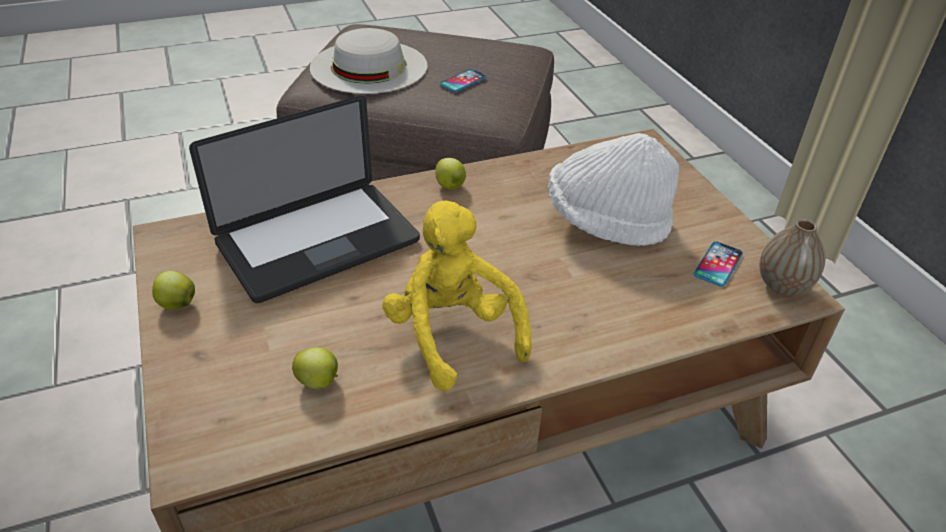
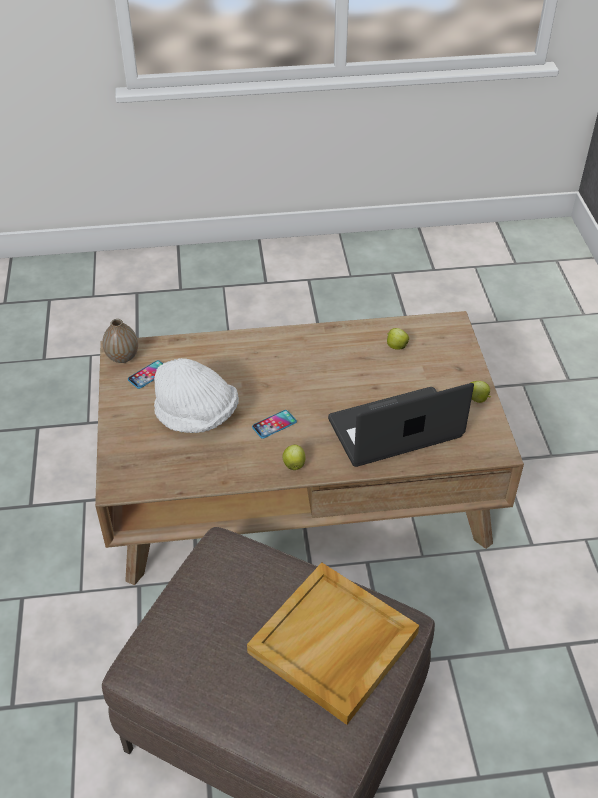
camera: 165 degrees left, 5 degrees up
white hat [310,28,428,94] -> beige tray [247,563,419,725]
yellow plush toy [382,200,532,391] -> none
phone [440,69,487,92] -> phone moved to [252,410,297,439]

